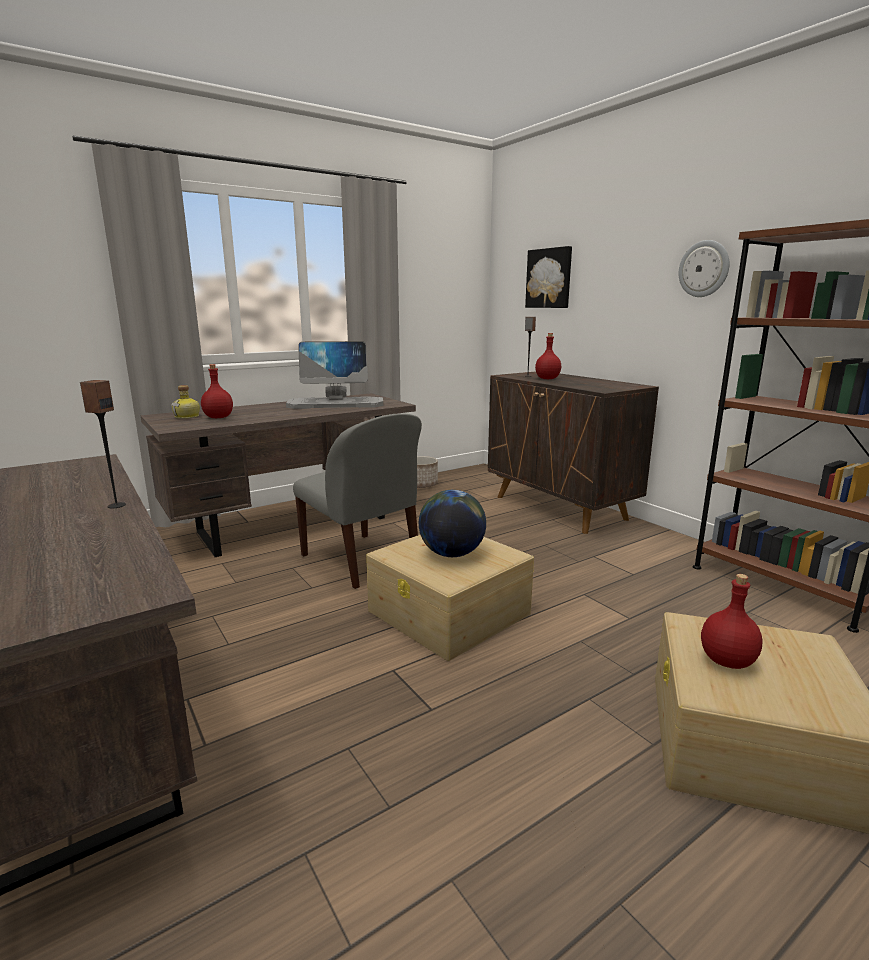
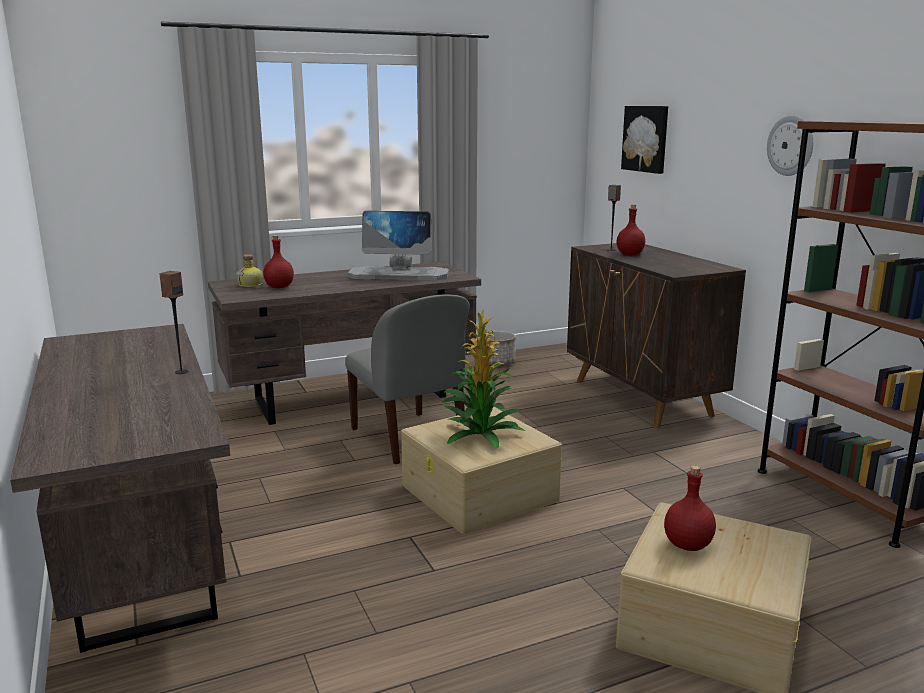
camera: 10 degrees right, 0 degrees up
globe [419,490,486,557] -> potted plant [442,309,525,449]

